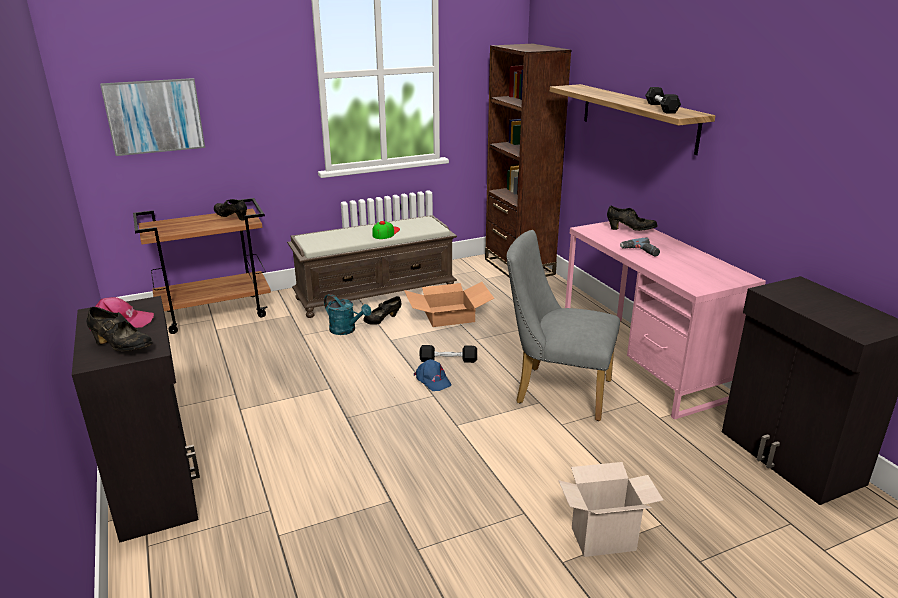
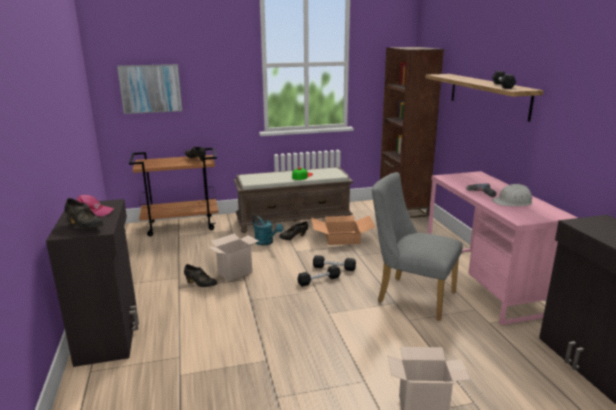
camera: 10 degrees right, 5 degrees down
blue cap [414,359,451,391] -> black dumbbell [297,265,341,287]
black shoe [607,205,658,231] -> black shoe moved to [184,264,217,287]
none -> cardboard box [207,233,258,281]
none -> white hard hat [492,184,532,206]

